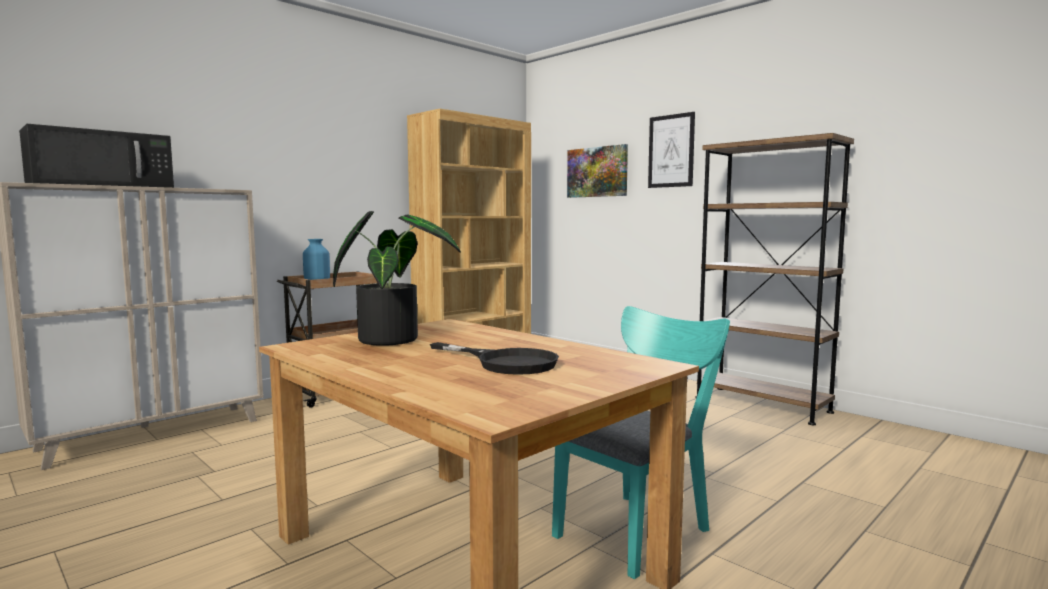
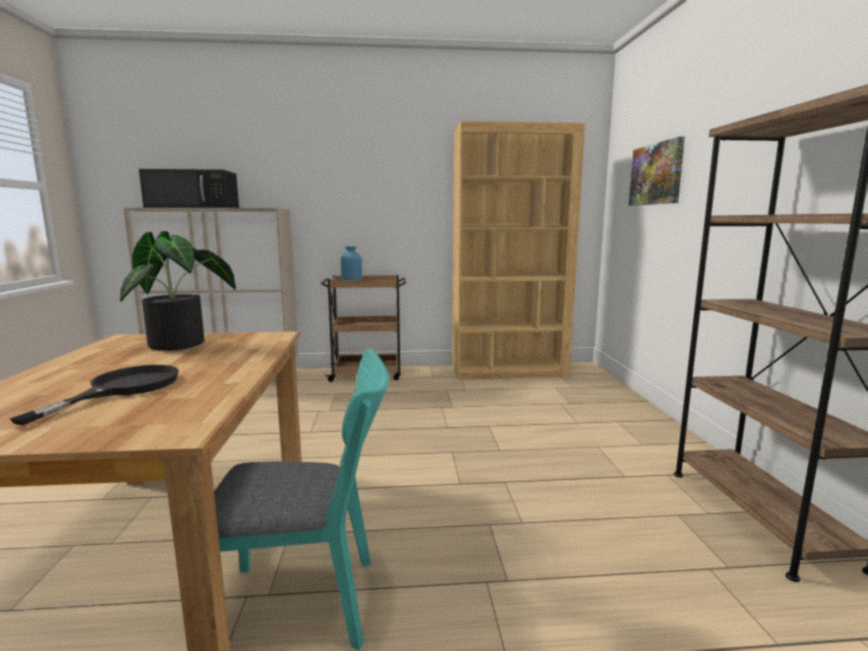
camera: 40 degrees right, 5 degrees up
black frying pan [430,342,559,375] -> black frying pan turned 150 degrees counterclockwise [10,365,179,425]
picture [648,112,695,188] -> none

